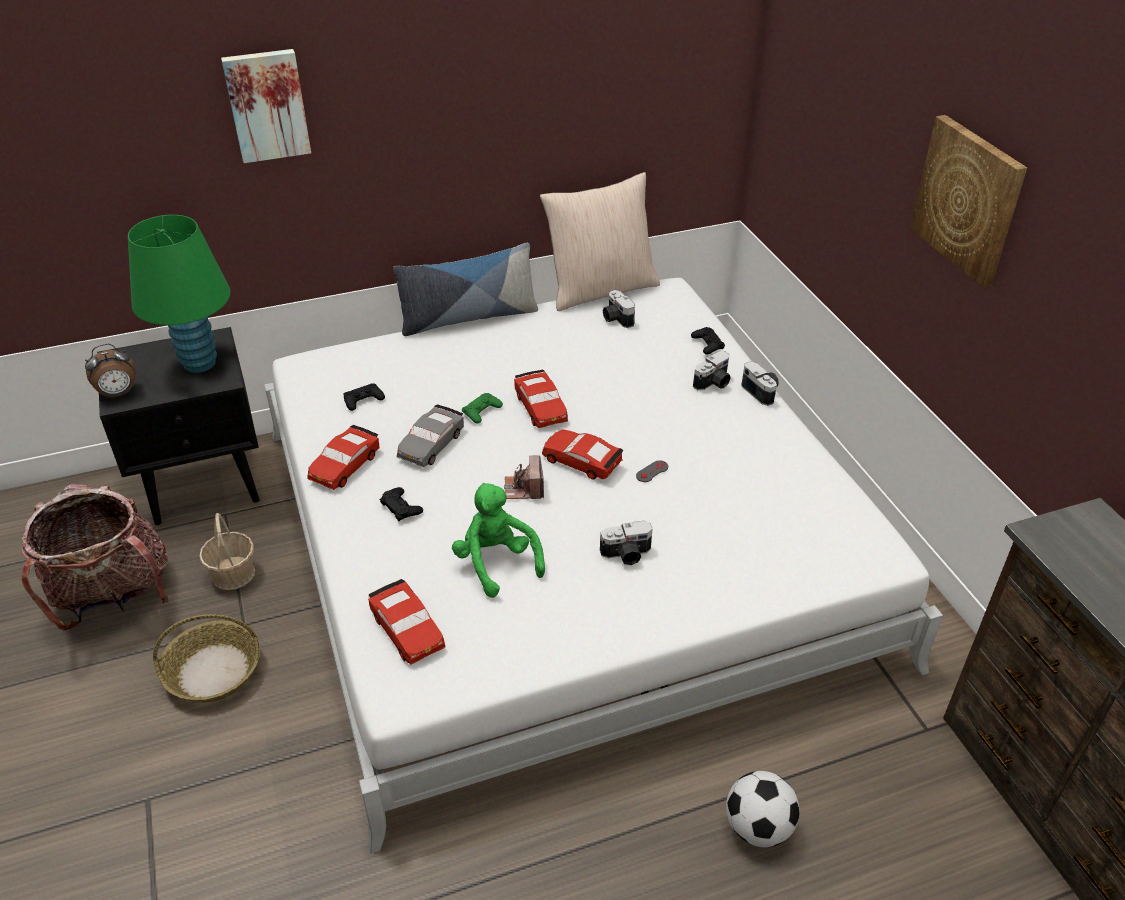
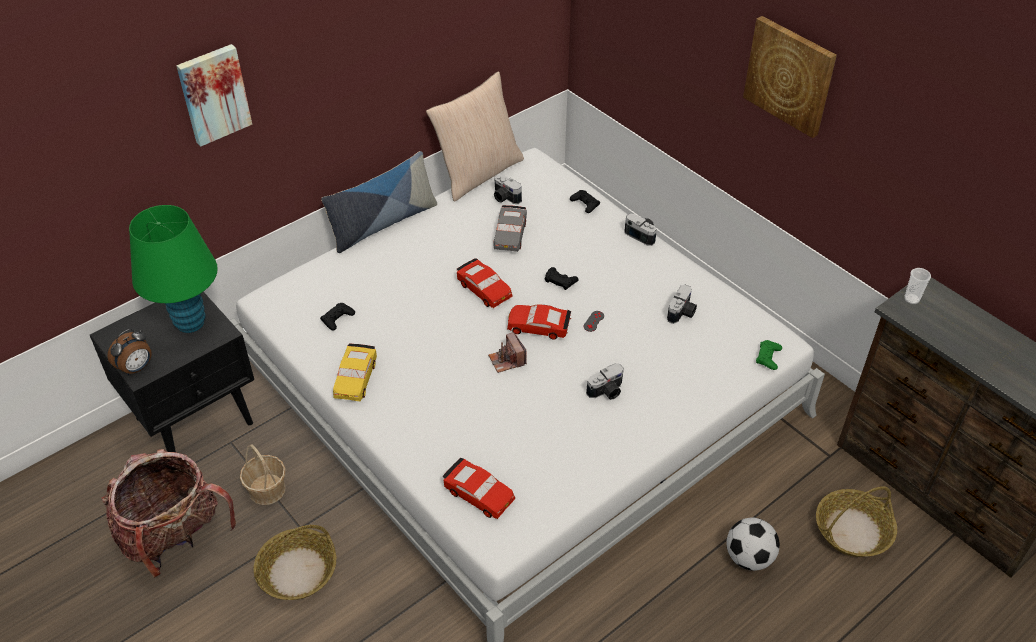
camera: 20 degrees left, 5 degrees up
red toy car [307,425,379,490] -> yellow toy car [333,343,377,401]
black game controller [380,487,423,521] -> black game controller moved to [545,267,579,290]
grey toy car [397,404,464,467] -> grey toy car moved to [493,205,527,252]
green plush toy [452,483,545,598] -> none
green game controller [462,393,503,423] -> green game controller moved to [756,340,782,370]
camera [693,351,731,390] -> camera moved to [667,285,697,324]
none -> basket [816,486,897,557]
none -> cup [904,268,931,304]

